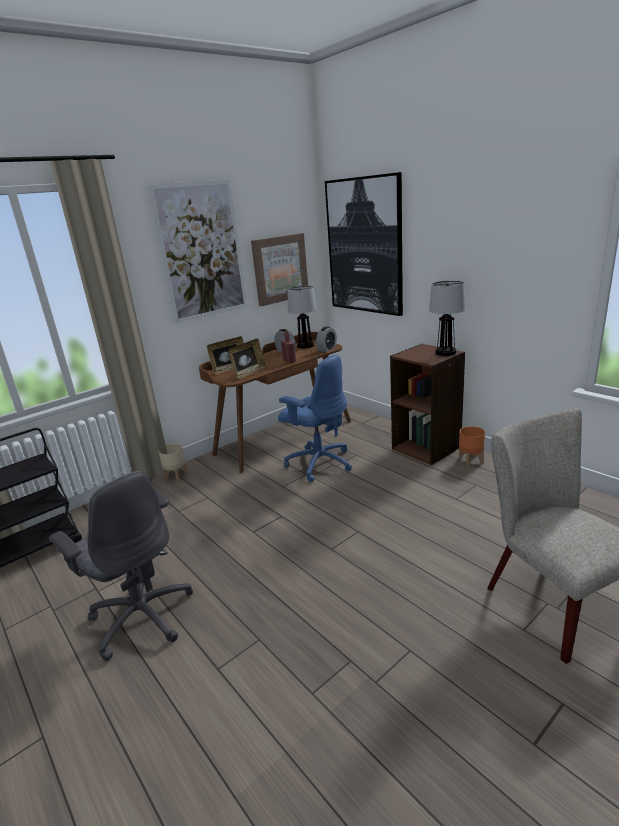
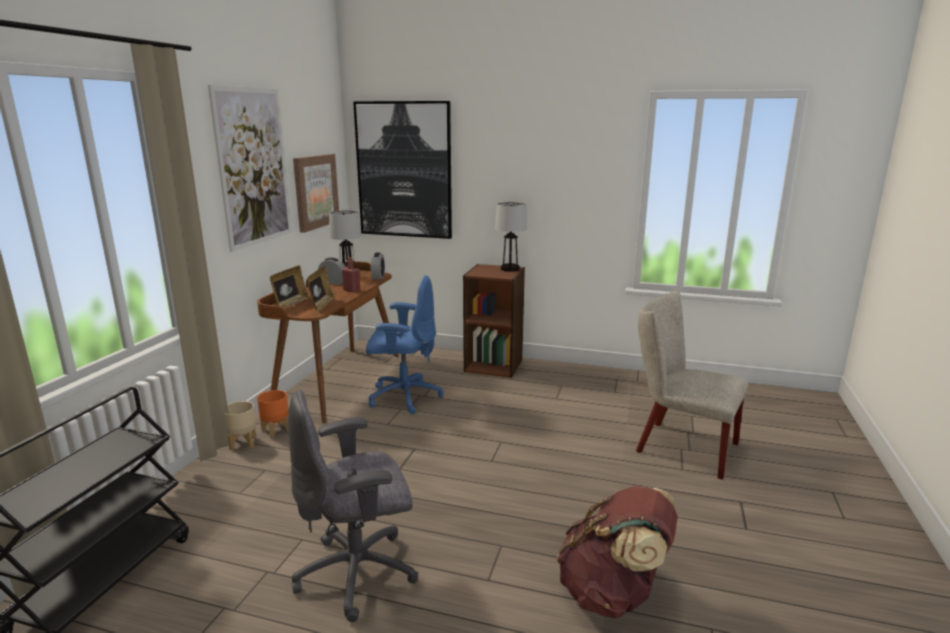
camera: 35 degrees left, 5 degrees down
grey office chair [49,471,193,661] -> grey office chair turned 150 degrees clockwise [288,390,419,622]
orange planter [459,426,485,467] -> orange planter moved to [257,390,289,438]
none -> brown backpack [557,486,678,618]

